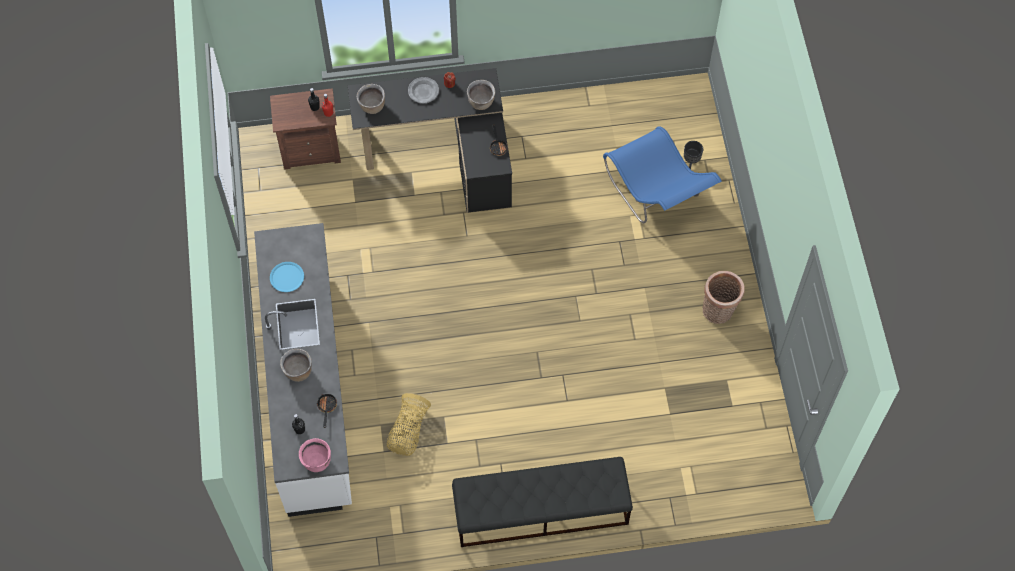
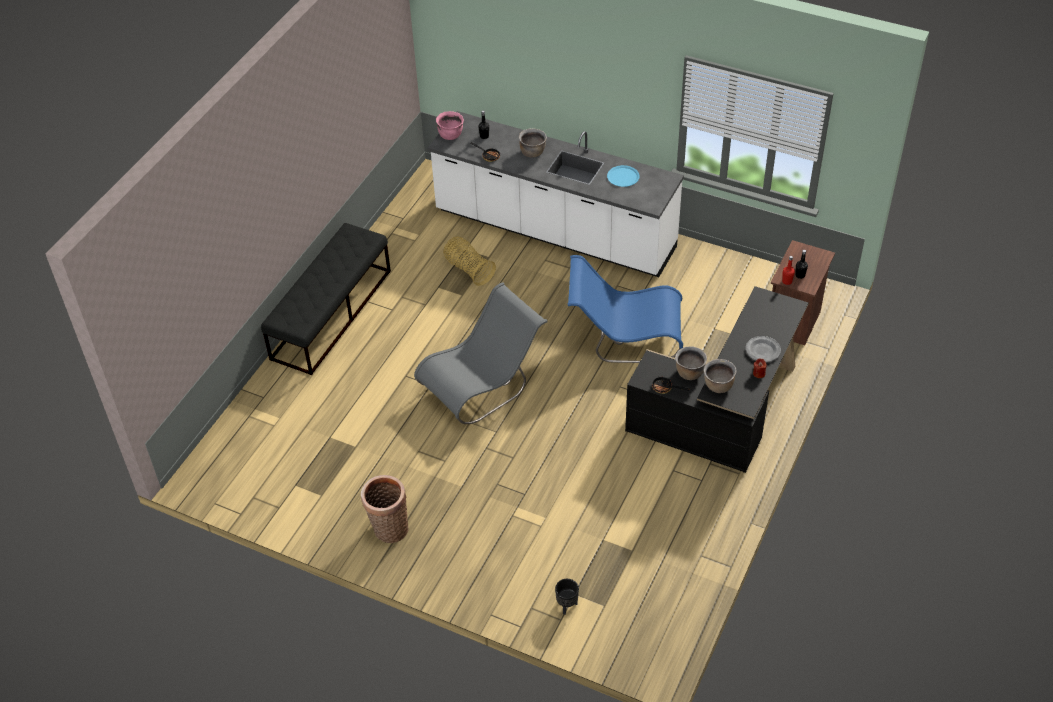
camera: 125 degrees right, 15 degrees down
brown cooking pot [357,84,385,114] -> brown cooking pot moved to [675,346,707,380]
blue chair [603,126,722,223] -> blue chair moved to [568,255,683,363]
none -> grey chair [414,282,548,424]

